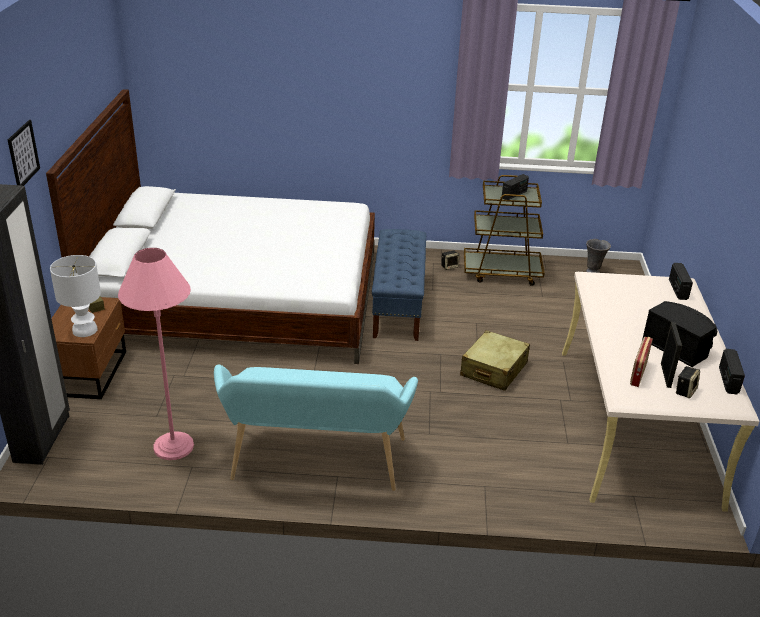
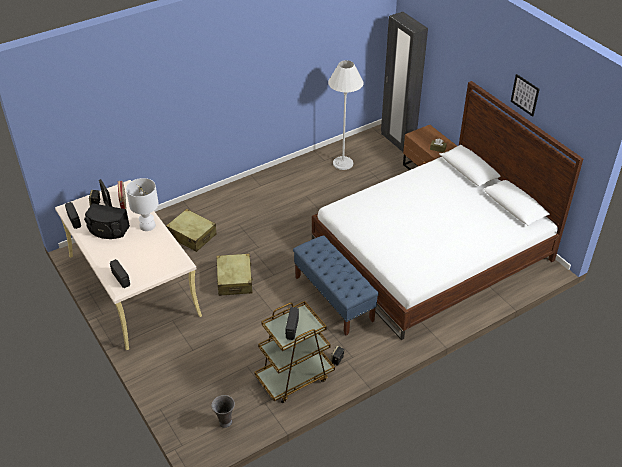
camera: 145 degrees right, 10 degrees up
picture [8,120,40,186] -> picture moved to [511,74,540,117]
white table lamp [50,255,101,337] -> white table lamp moved to [126,178,159,231]
pink floor lamp [118,248,194,460] -> white floor lamp [328,60,364,170]
turquoise bench [214,365,418,491] -> none
none -> beige suitcase [166,209,216,252]

